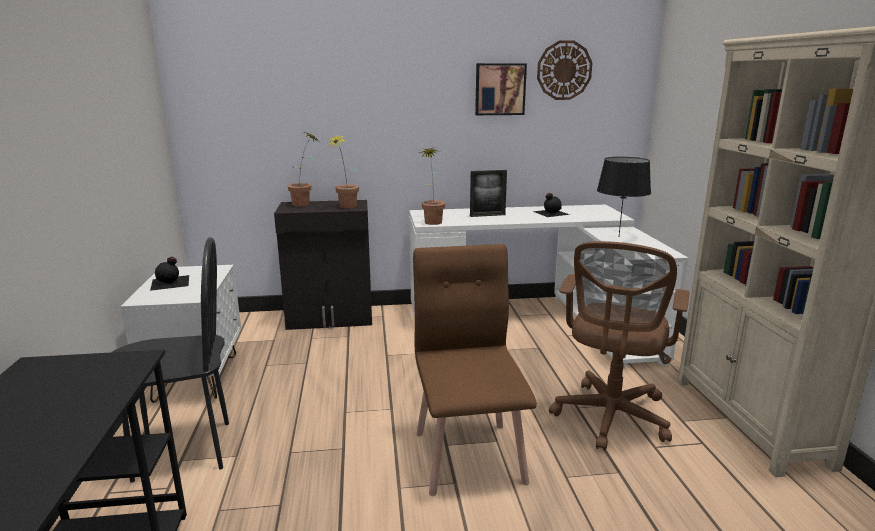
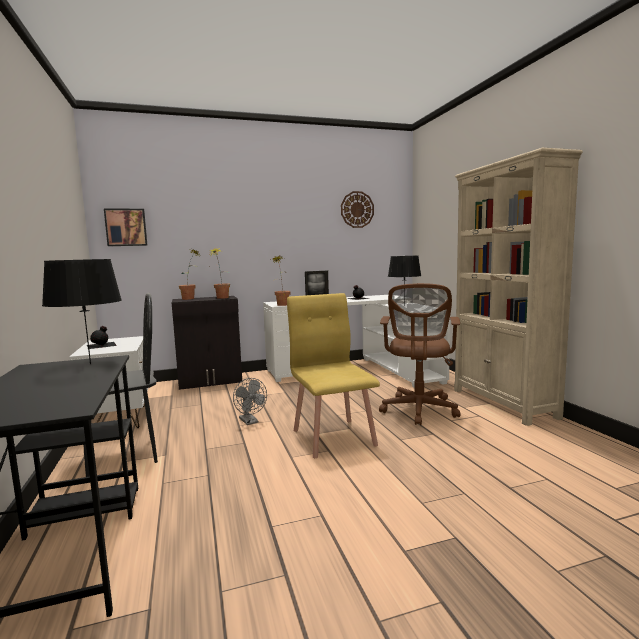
camera: 10 degrees left, 10 degrees down
brown chair [413,244,537,496] -> yellow chair [287,293,380,458]
picture [475,63,527,115] -> picture moved to [104,209,148,246]
none -> black table lamp [42,259,122,364]
none -> grey fan [233,378,267,425]

